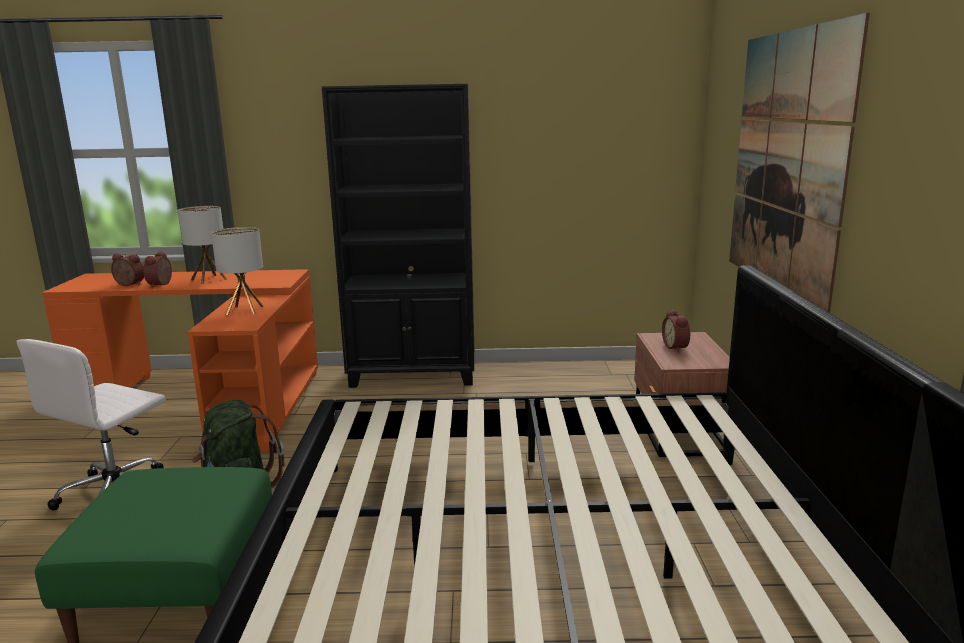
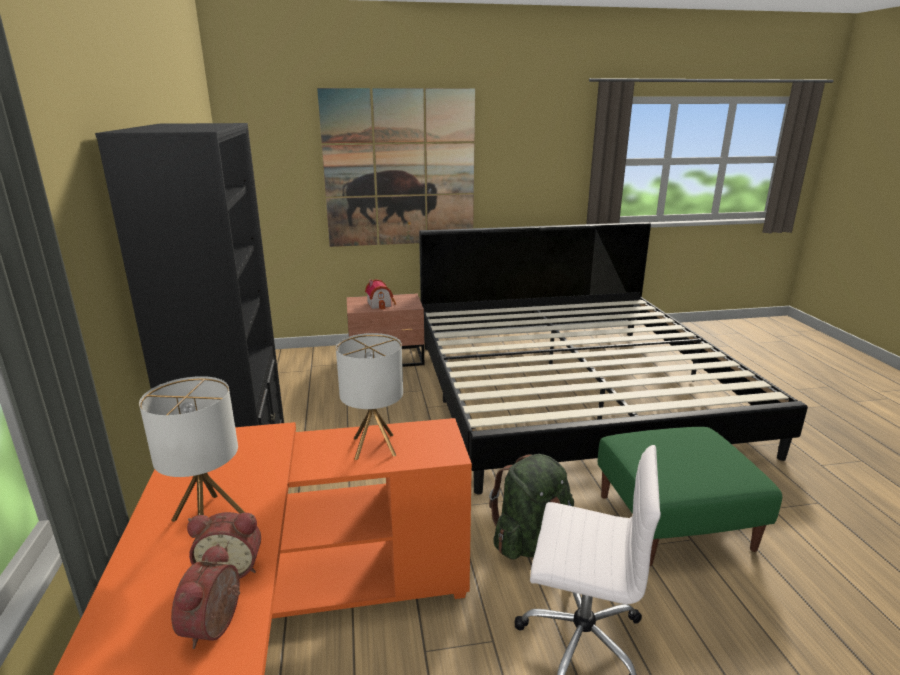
camera: 100 degrees left, 5 degrees up
alarm clock [662,309,690,352] -> toy house [365,279,396,310]

